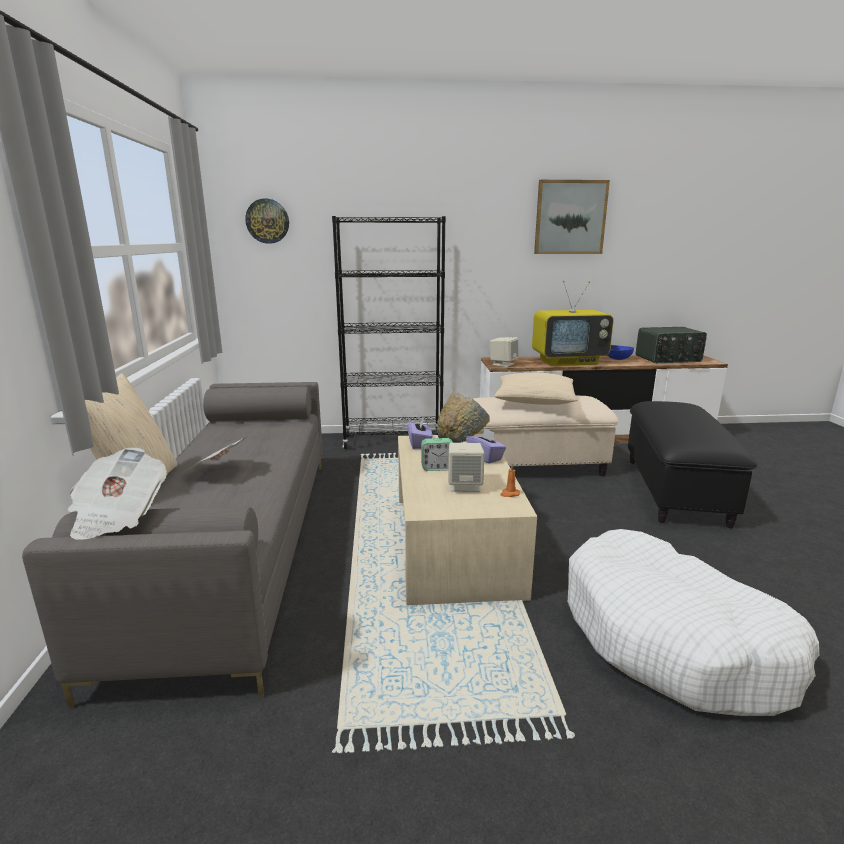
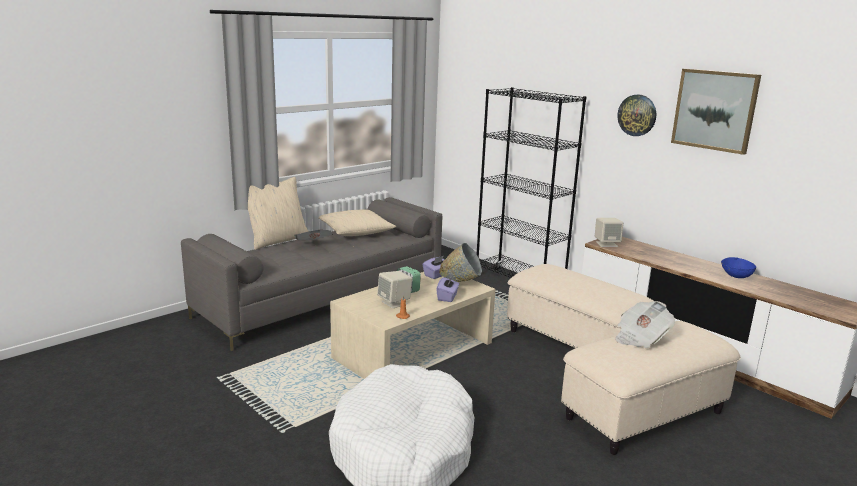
camera: 50 degrees right, 0 degrees up
newspaper [68,448,167,540] -> newspaper moved to [615,301,675,348]
wall clock [245,198,289,244] -> wall clock moved to [617,94,656,136]
beige pillow [494,373,577,405] -> beige pillow moved to [318,209,396,236]
television [532,281,614,366] -> none
black ottoman [628,401,758,529] -> beige ottoman [561,321,741,455]
radio [636,327,707,363] -> none

